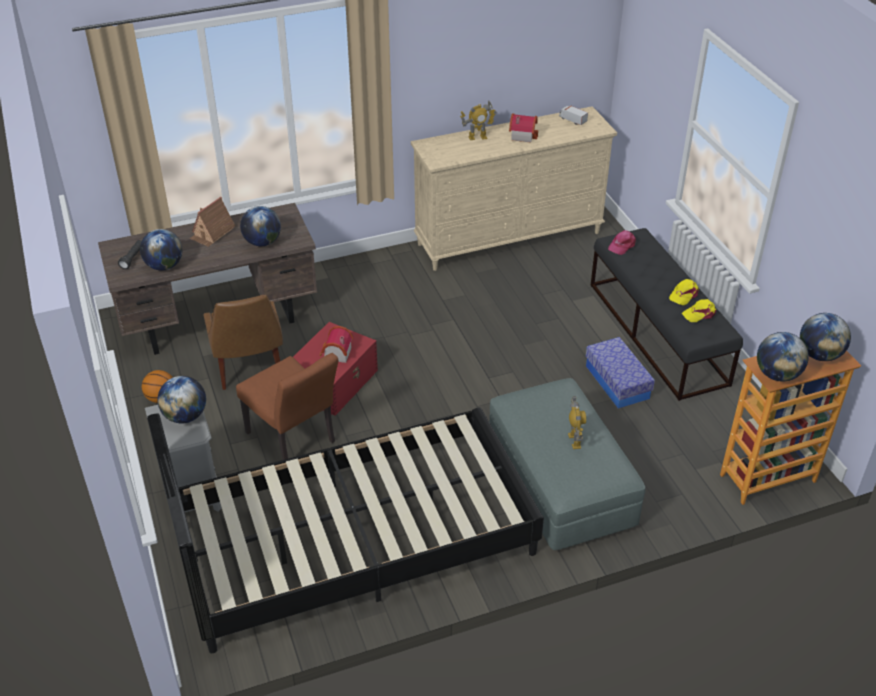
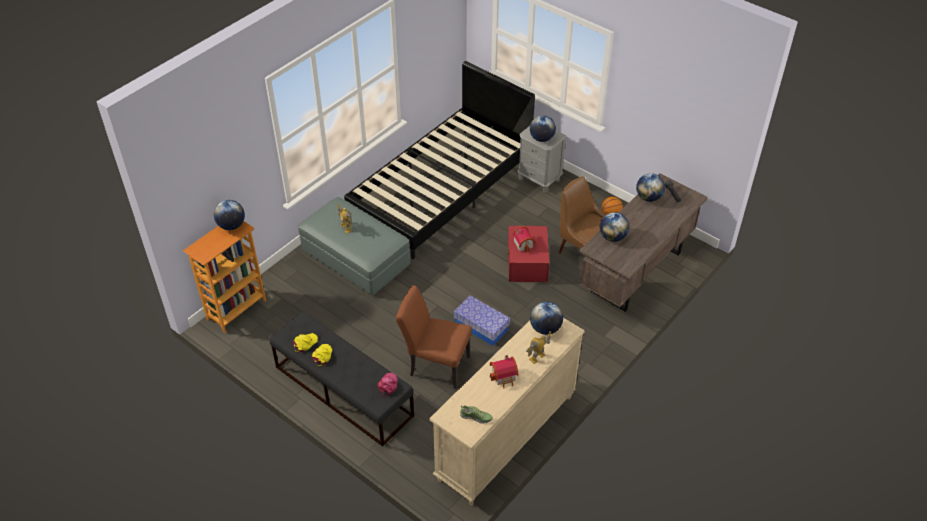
camera: 150 degrees right, 5 degrees up
toy house [190,197,235,247] -> none
brown chair [236,353,338,460] -> brown chair moved to [396,285,472,389]
toy truck [559,106,588,125] -> shoe [460,405,493,424]
storage box [586,337,655,408] -> storage box moved to [454,295,510,346]
globe [800,313,851,361] -> globe moved to [530,302,563,335]

